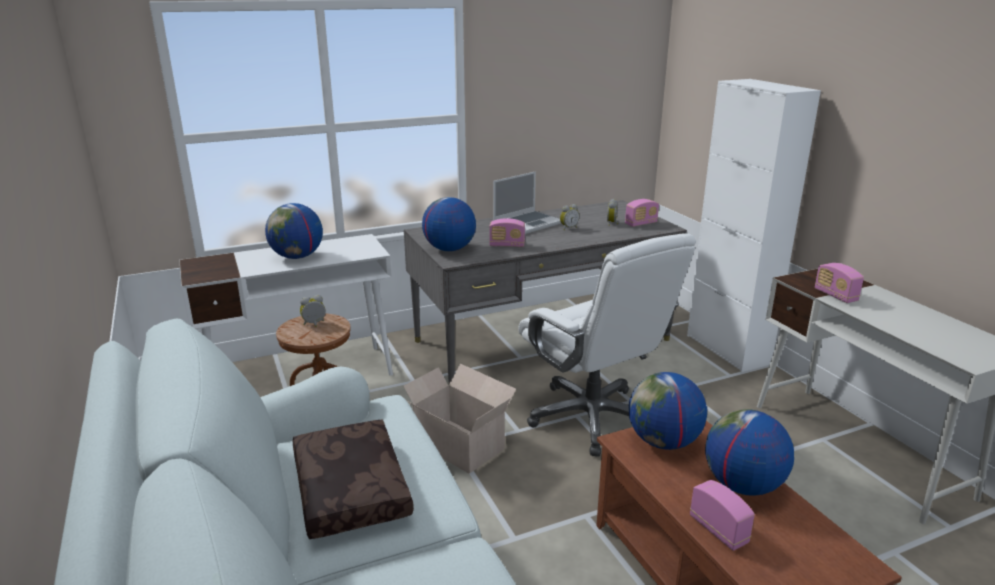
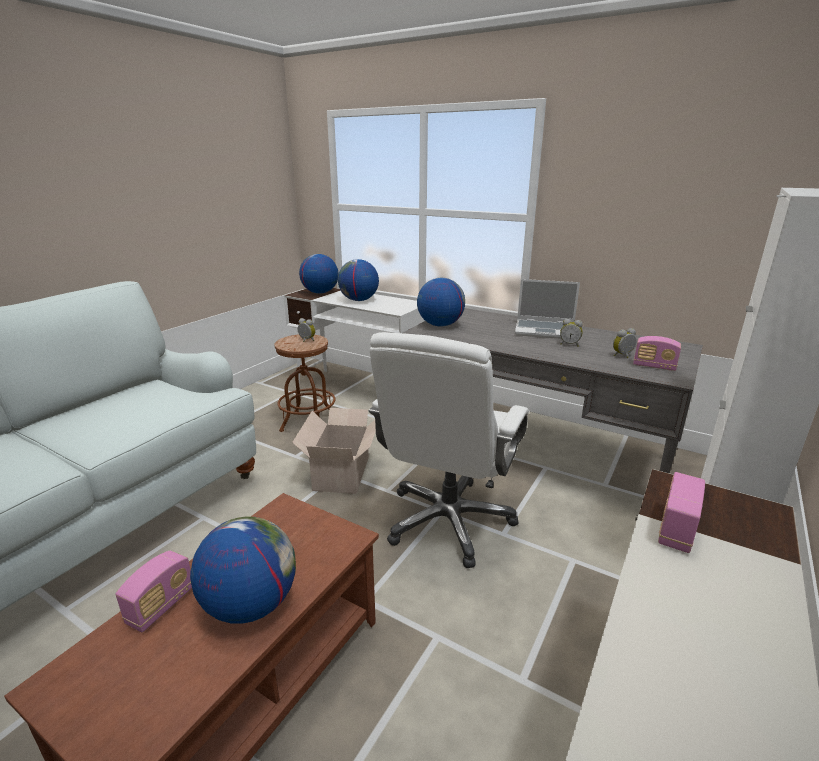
camera: 55 degrees right, 0 degrees up
brown pillow [293,420,414,539] -> none
radio [489,218,525,247] -> none
globe [629,372,707,450] -> globe moved to [299,254,339,294]

